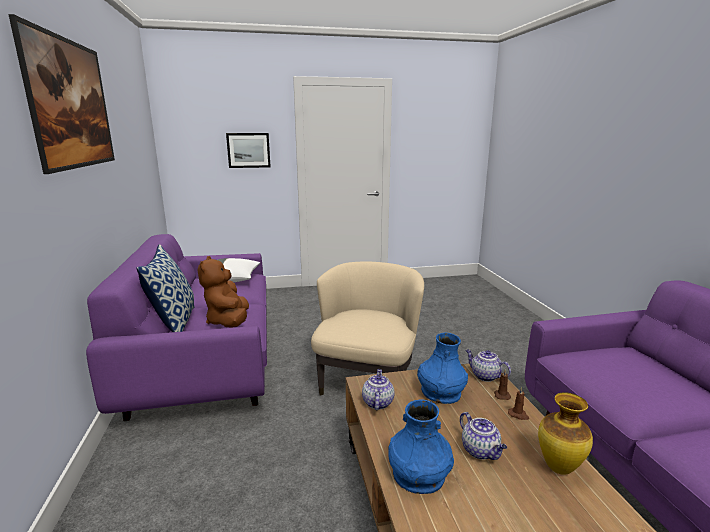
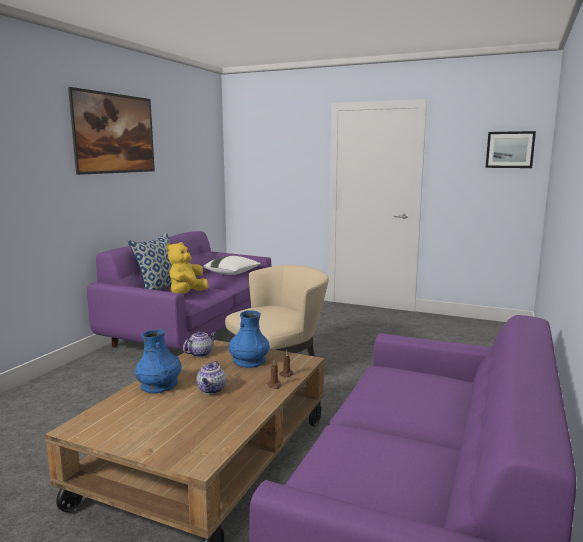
camera: 35 degrees right, 5 degrees down
brown plush toy [198,256,249,327] -> yellow plush toy [167,242,208,294]
picture [226,133,271,168] -> picture moved to [486,131,536,168]
teapot [465,349,511,382] -> none
vase [538,392,593,475] -> none

